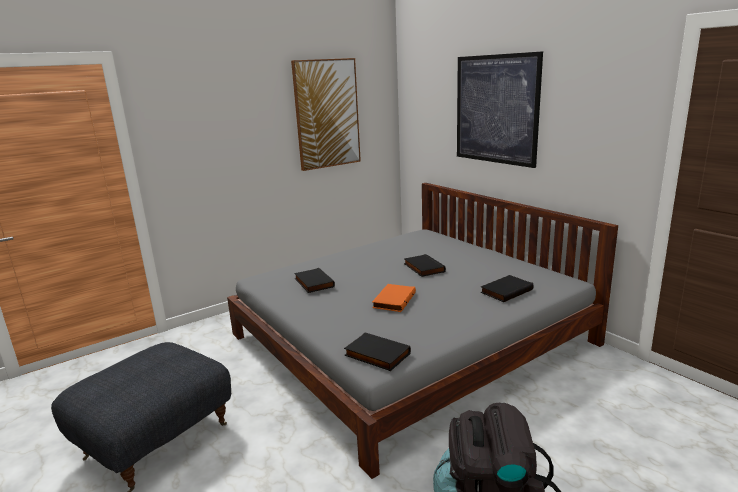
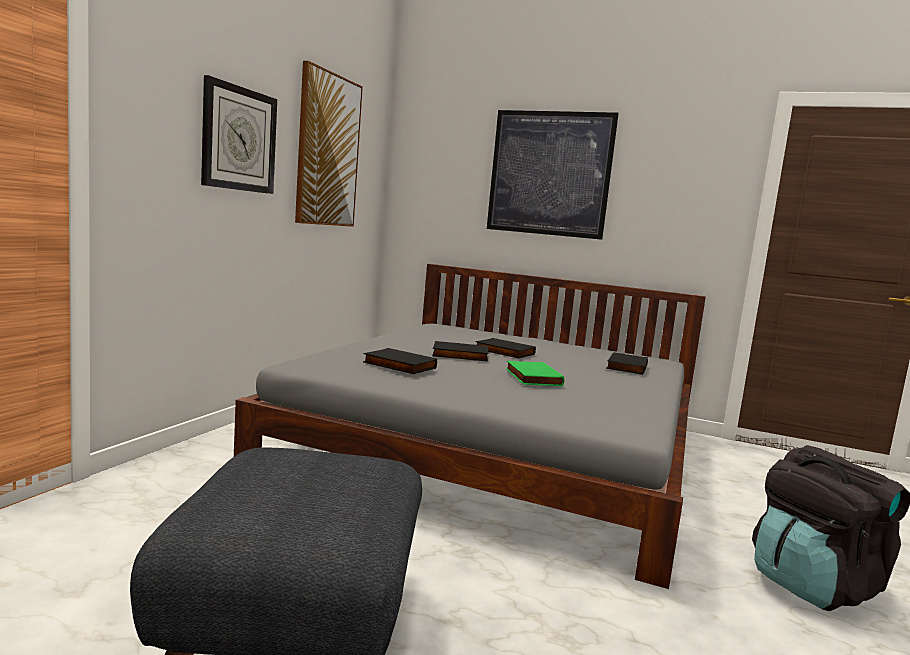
camera: 35 degrees left, 10 degrees down
black book [344,332,411,371] -> black book moved to [432,341,489,361]
orange book [372,284,416,312] -> green book [506,361,565,387]
none -> wall clock [201,75,277,194]

